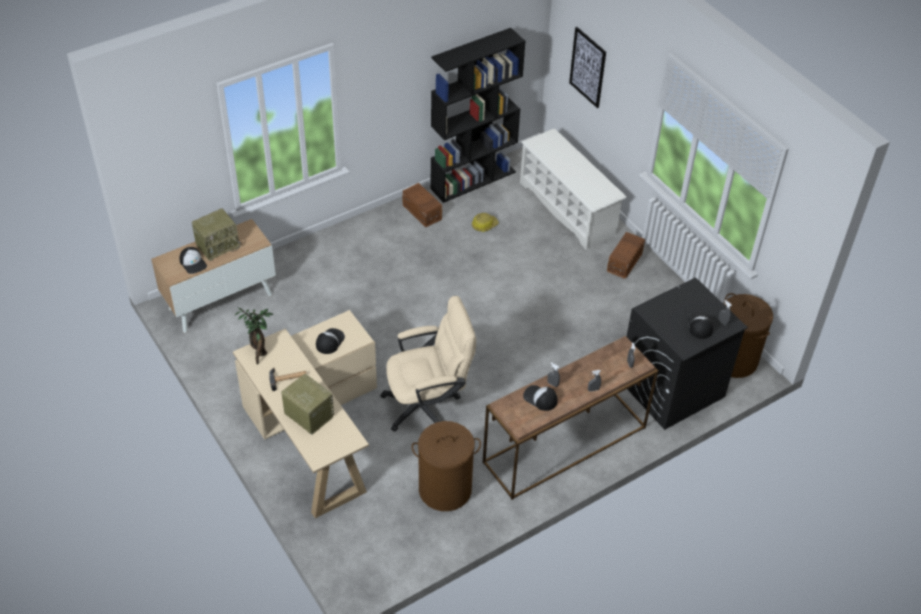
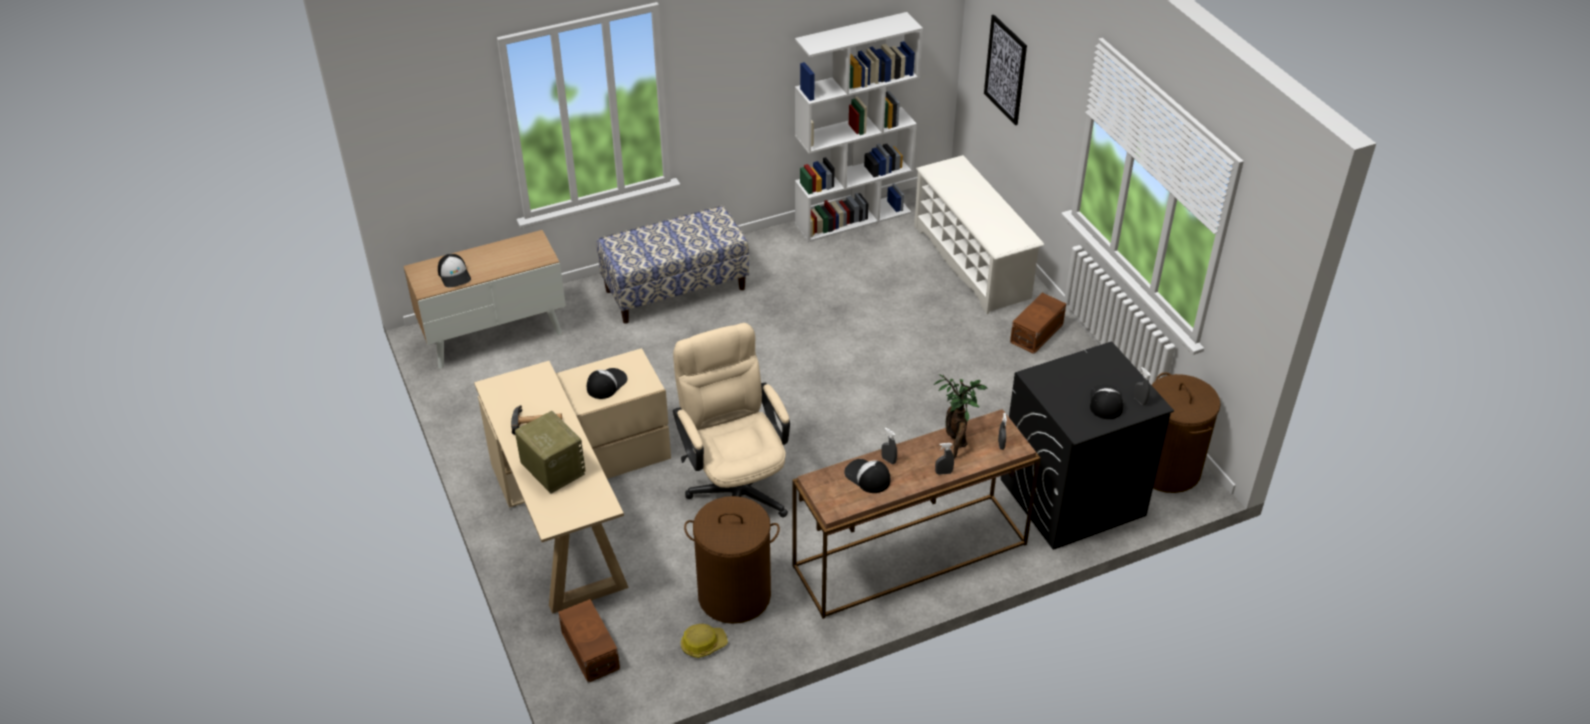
camera: 10 degrees right, 5 degrees down
radio [192,208,241,261] -> none
potted plant [235,308,273,365] -> potted plant moved to [934,374,988,458]
beige office chair [380,296,476,432] -> beige office chair turned 105 degrees counterclockwise [673,323,790,518]
brown storage box [402,183,442,228] -> brown storage box moved to [558,599,620,683]
black bookcase [430,28,526,203] -> white bookcase [795,12,923,242]
hard hat [472,213,499,232] -> hard hat moved to [681,624,728,658]
none -> bench [597,206,749,324]

